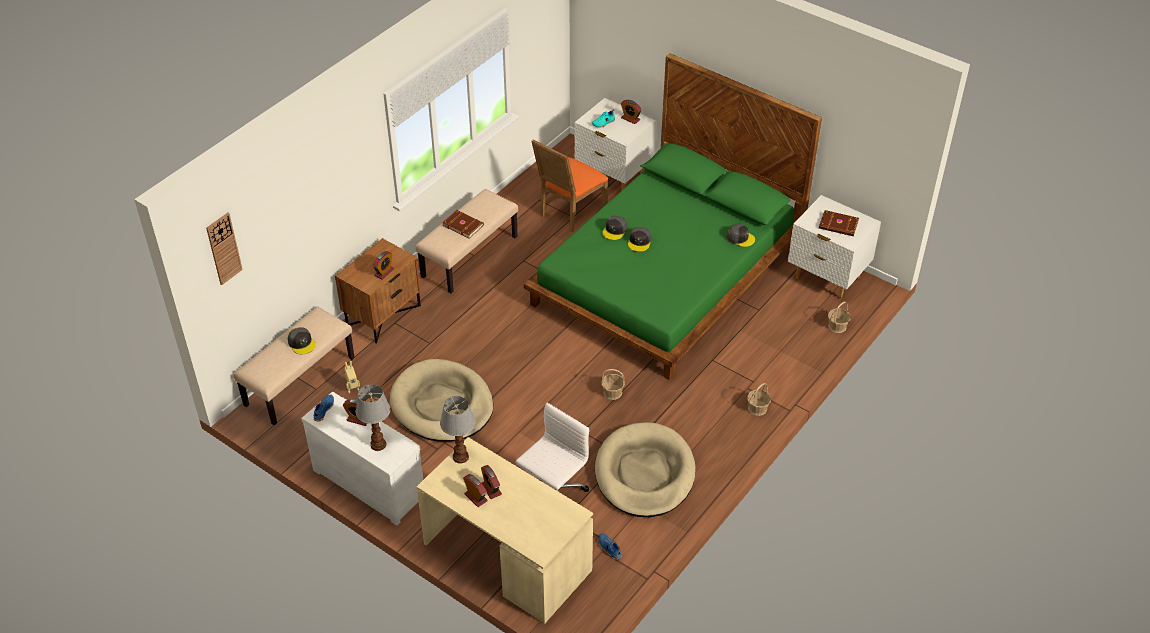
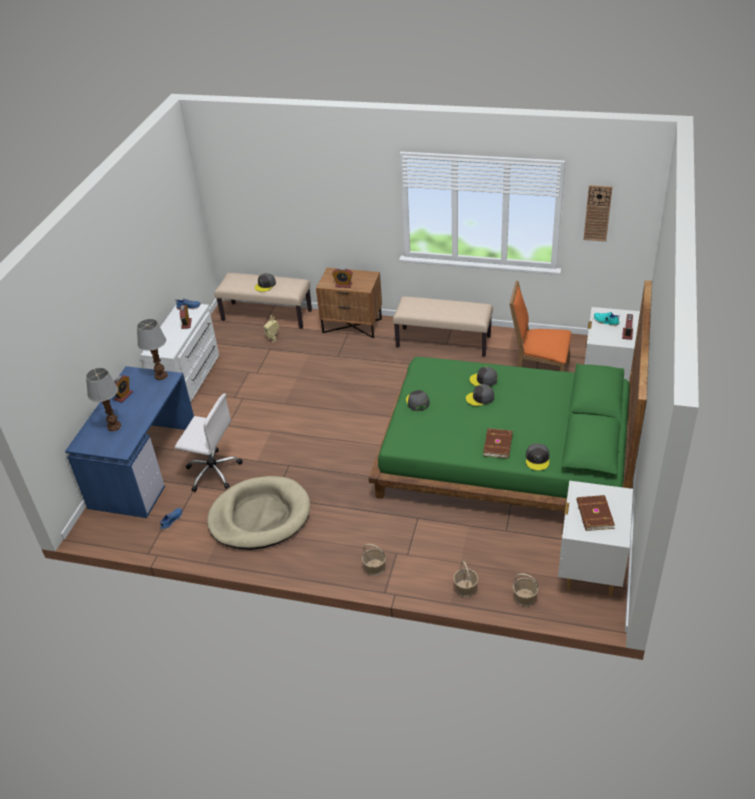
camera: 70 degrees right, 5 degrees down
wall clock [206,213,243,285] -> wall clock moved to [584,185,613,242]
table lamp [356,384,390,451] -> table lamp moved to [86,368,121,431]
beige dog bed [390,359,493,442] -> none
beige desk [416,437,593,624] -> blue desk [65,366,194,518]
brown book [442,210,484,238] -> brown book moved to [483,428,513,459]
alarm clock [481,465,502,499] -> none
basket [601,369,625,400] -> basket moved to [453,561,478,597]
none -> grey cap [406,390,429,411]

